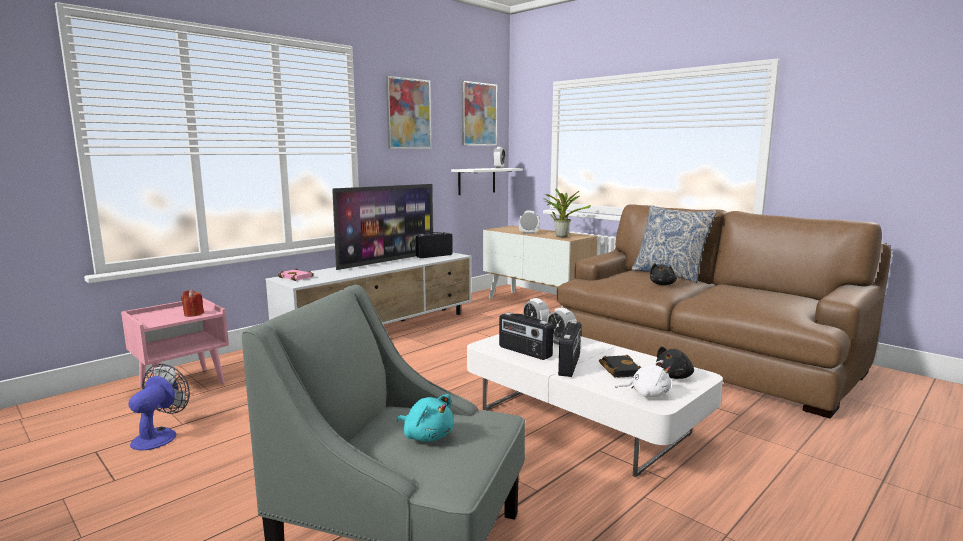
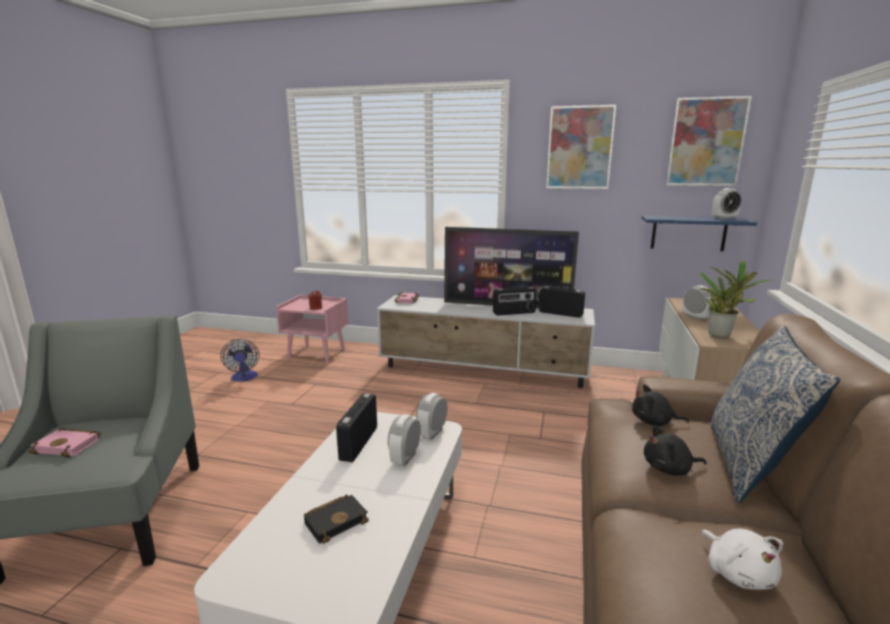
camera: 60 degrees right, 5 degrees up
fan [128,364,190,450] -> fan turned 90 degrees clockwise [220,339,259,382]
turquoise plush toy [397,394,454,442] -> pink book [28,428,100,458]
white shelf [451,168,523,195] -> blue shelf [641,215,757,251]
radio [558,321,581,377] -> radio moved to [493,286,537,316]
white plush toy [615,360,671,397] -> white plush toy moved to [701,529,783,590]
black plush toy [656,346,694,379] -> black plush toy moved to [632,384,689,426]

